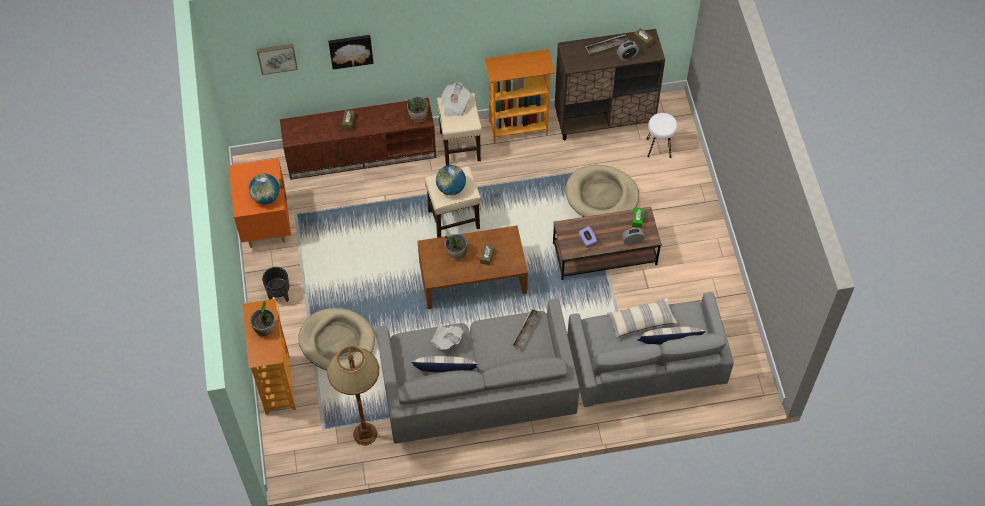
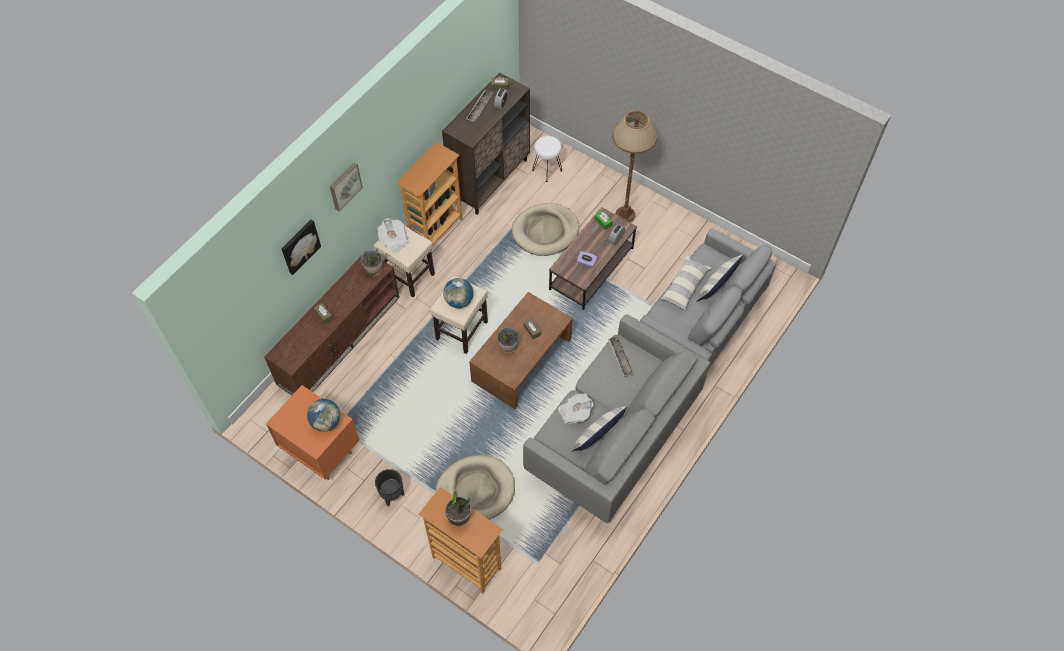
camera: 45 degrees left, 0 degrees up
picture [257,44,298,75] -> picture moved to [330,163,363,211]
brown floor lamp [327,346,379,445] -> brown floor lamp moved to [612,111,657,222]

